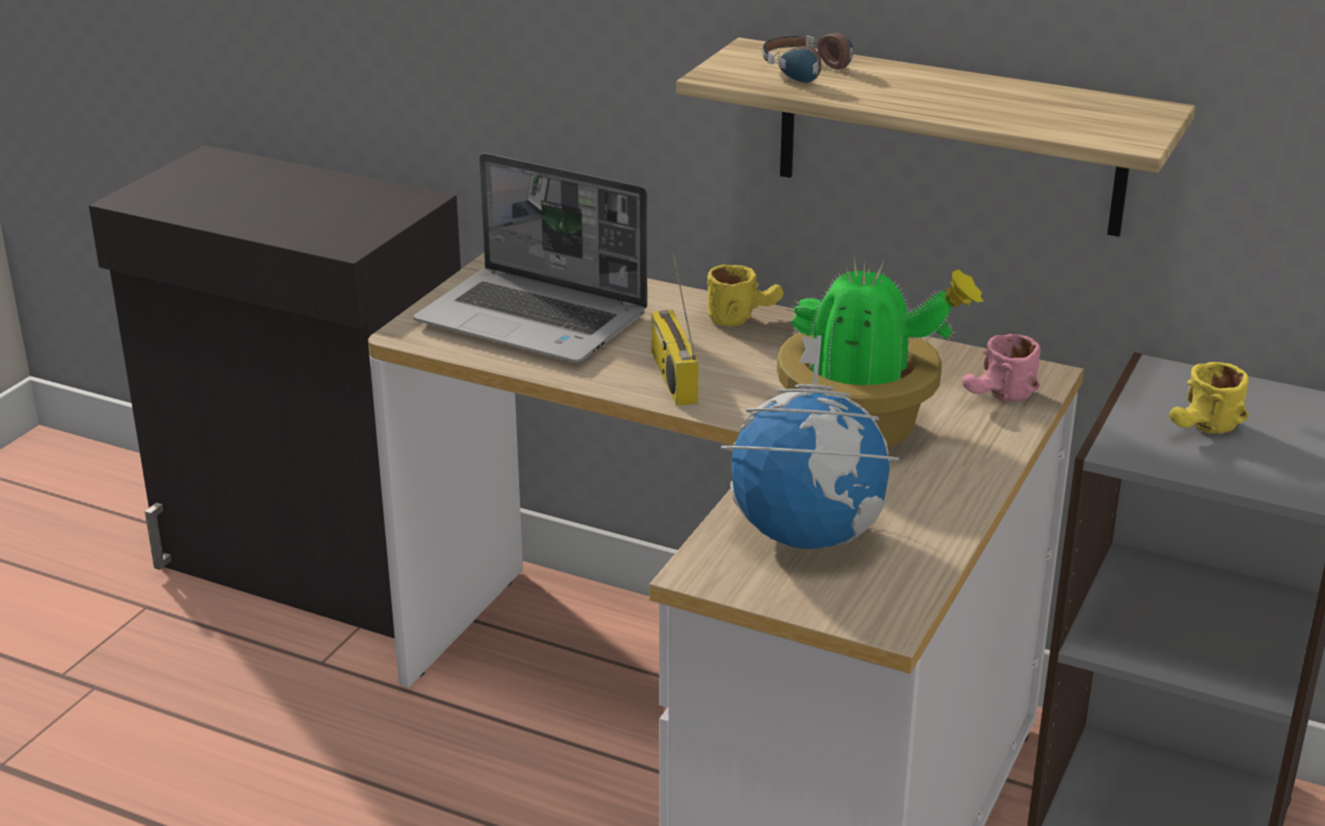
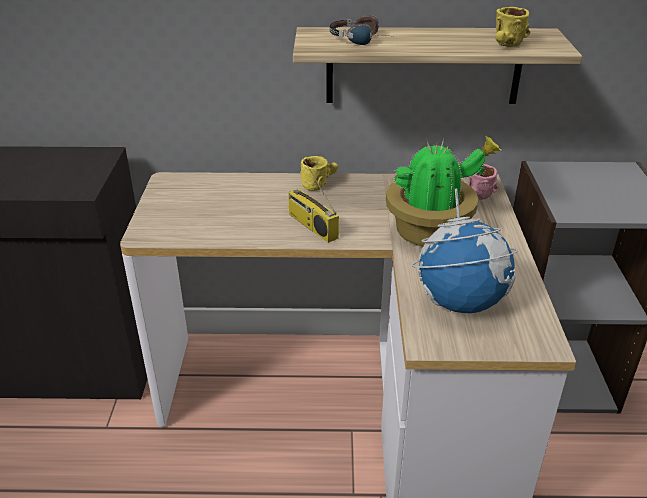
camera: 25 degrees left, 5 degrees up
laptop [413,153,647,362] -> none
yellow mug [1169,362,1249,434] -> yellow mug moved to [495,7,530,47]

